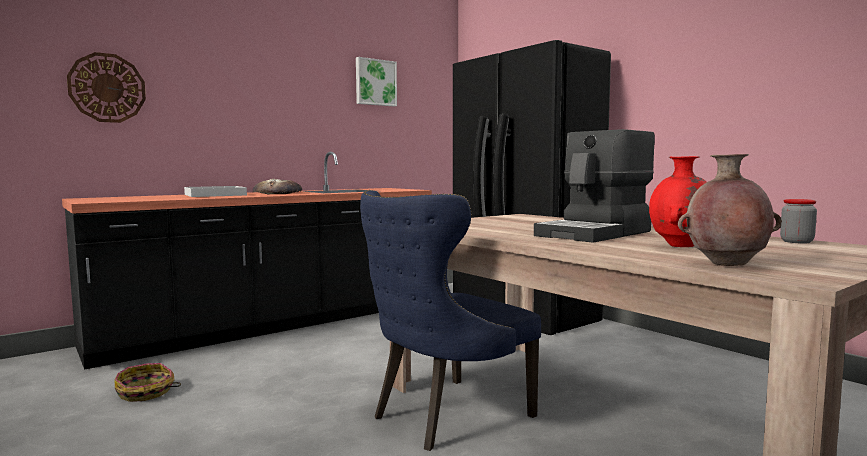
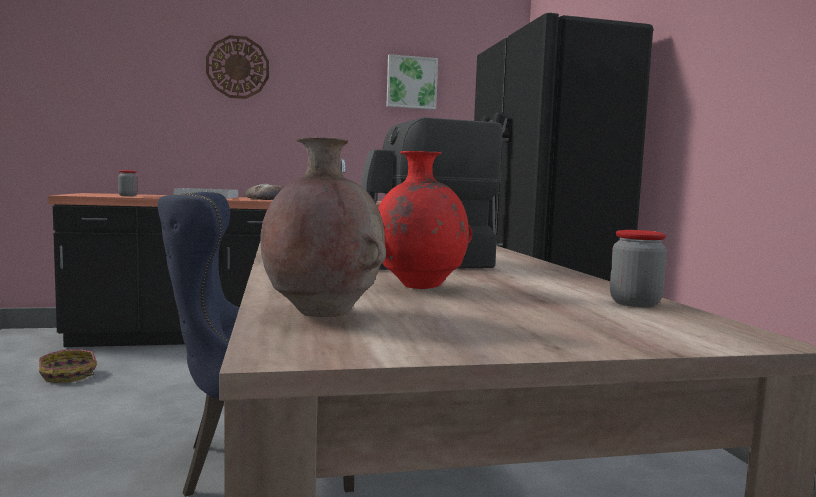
camera: 25 degrees right, 0 degrees up
wall clock [67,52,146,123] -> wall clock moved to [206,35,269,99]
none -> jar [118,170,138,196]

